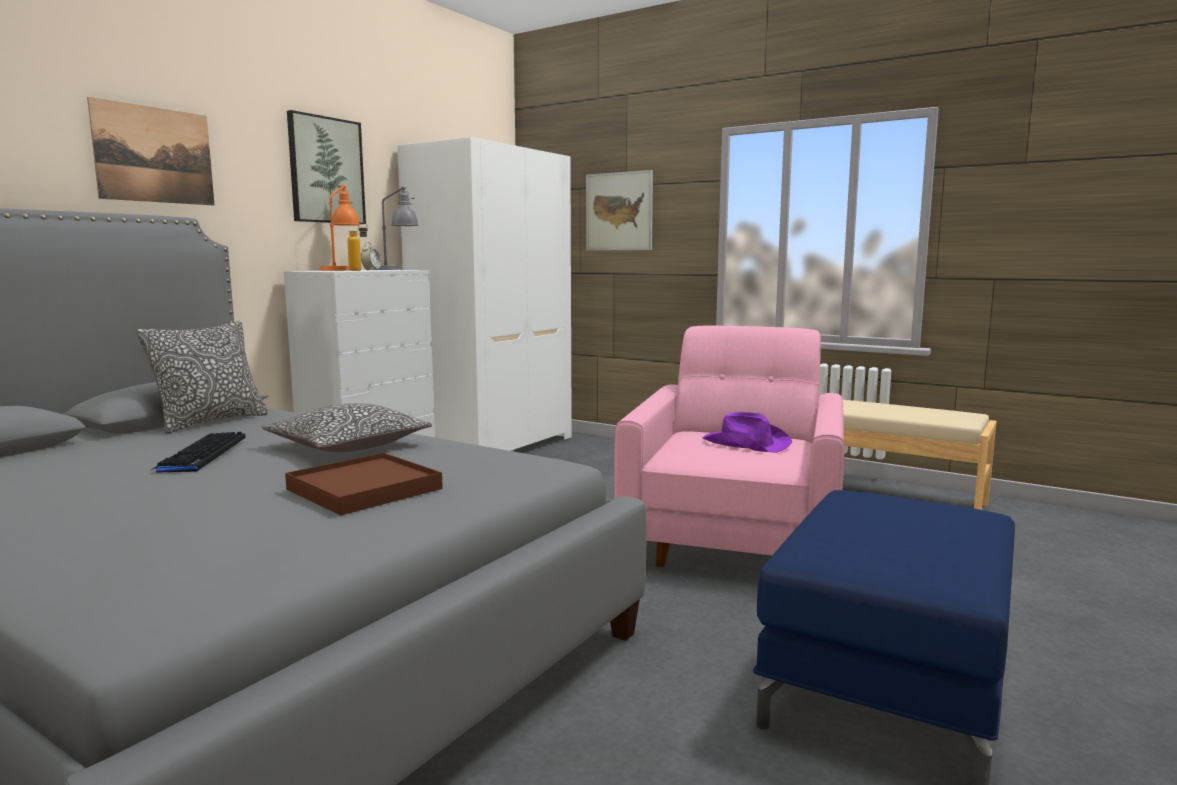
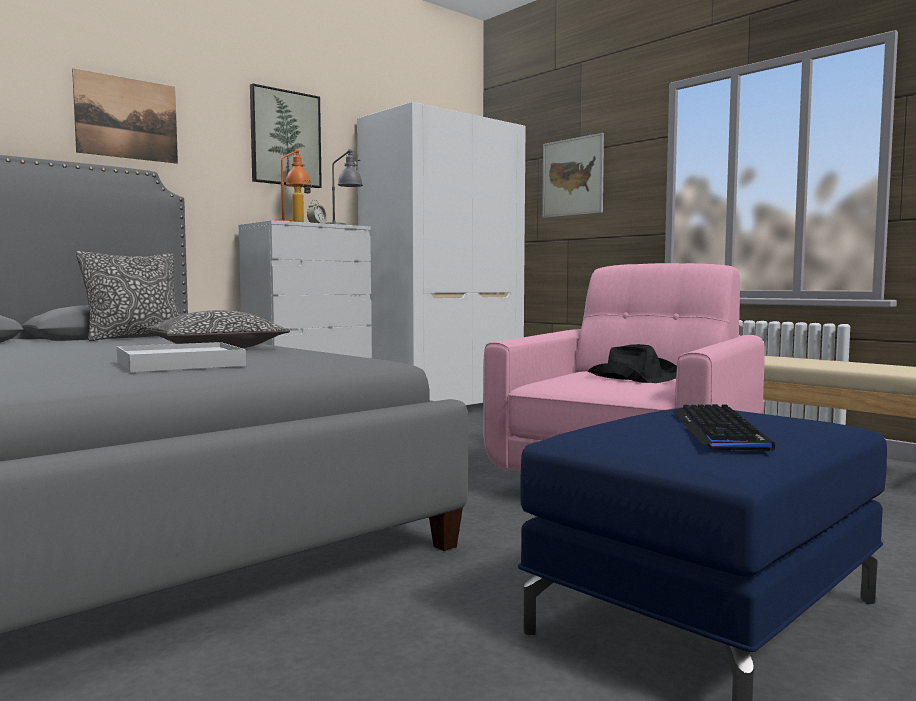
camera: 15 degrees right, 5 degrees down
keyboard [151,432,246,473] -> keyboard moved to [672,404,775,452]
brown tray [285,453,443,515] -> white tray [117,342,246,372]
purple hat [702,412,792,453] -> black hat [588,344,677,383]

